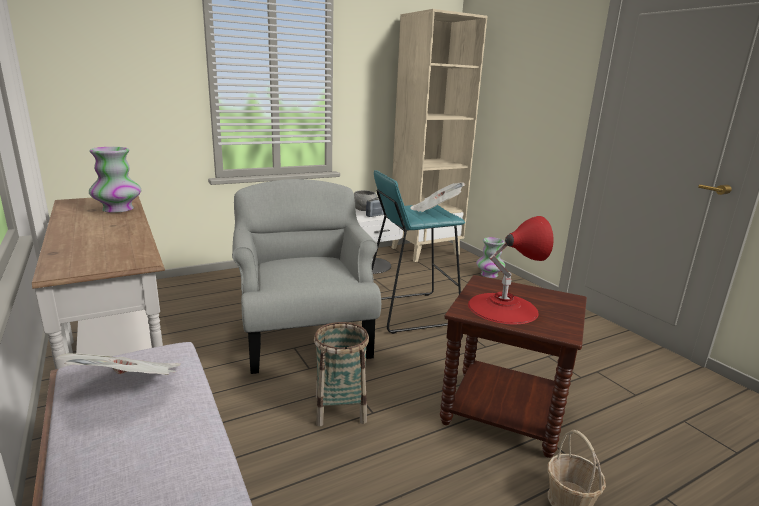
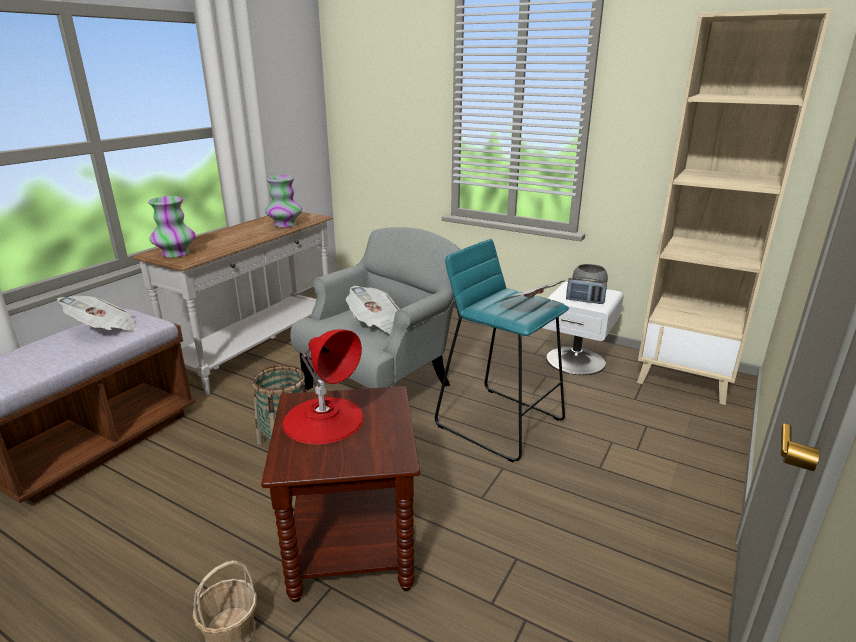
camera: 60 degrees right, 5 degrees up
vase [476,237,505,278] -> vase moved to [148,196,196,257]
none -> newspaper [346,286,399,334]

